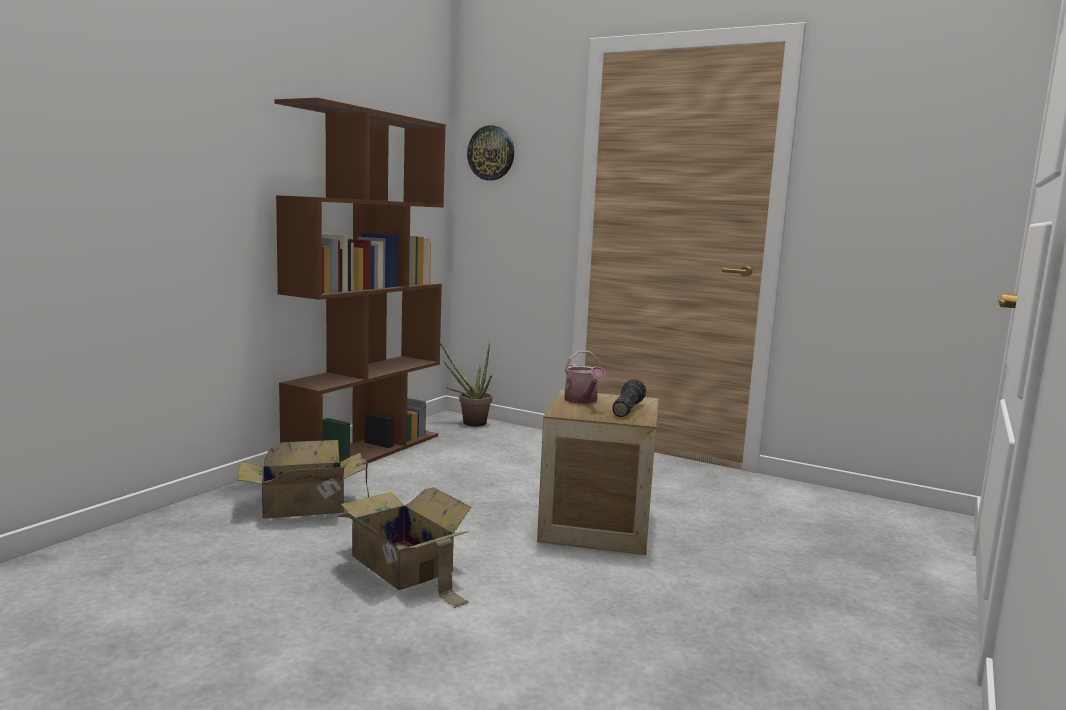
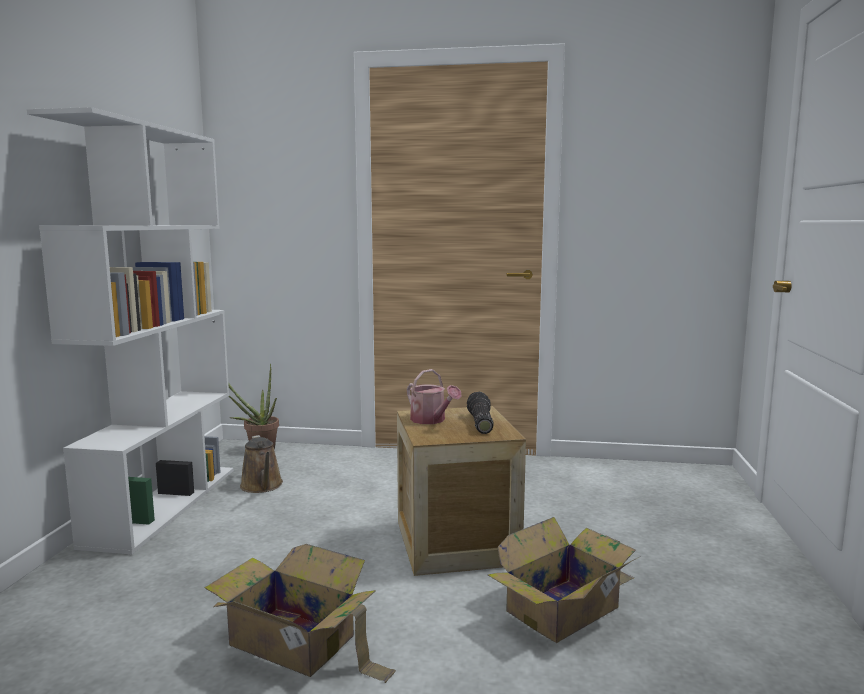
camera: 20 degrees left, 0 degrees up
cardboard box [237,440,369,519] -> cardboard box moved to [488,517,641,643]
brown bookcase [275,98,446,465] -> white bookcase [27,107,234,555]
wall clock [467,125,514,181] -> none
none -> brown watering can [240,435,283,493]

